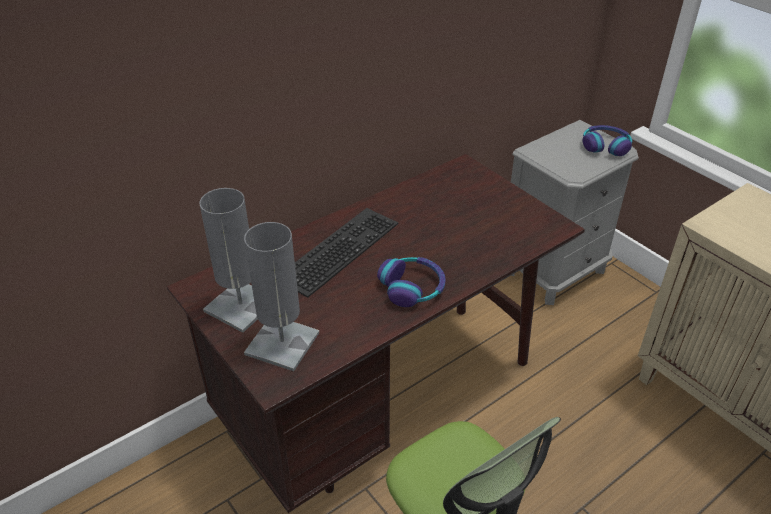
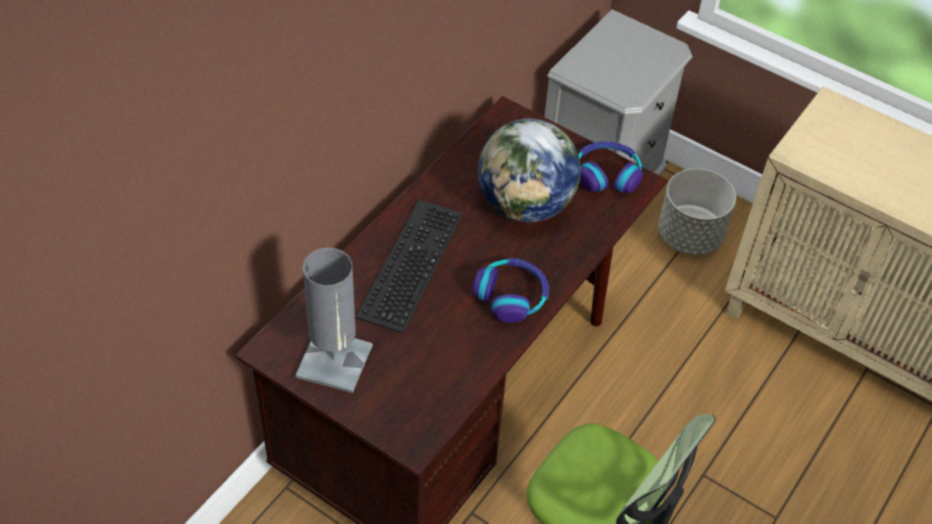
camera: 20 degrees left, 10 degrees up
grey table lamp [244,222,319,371] -> none
headphones [582,125,632,156] -> headphones moved to [579,141,643,193]
none -> globe [478,119,581,222]
none -> grey planter [658,168,736,255]

